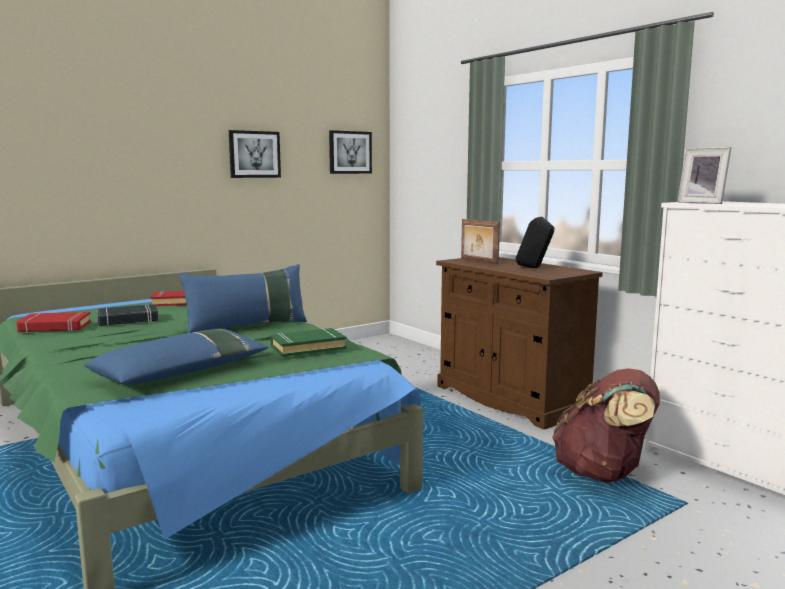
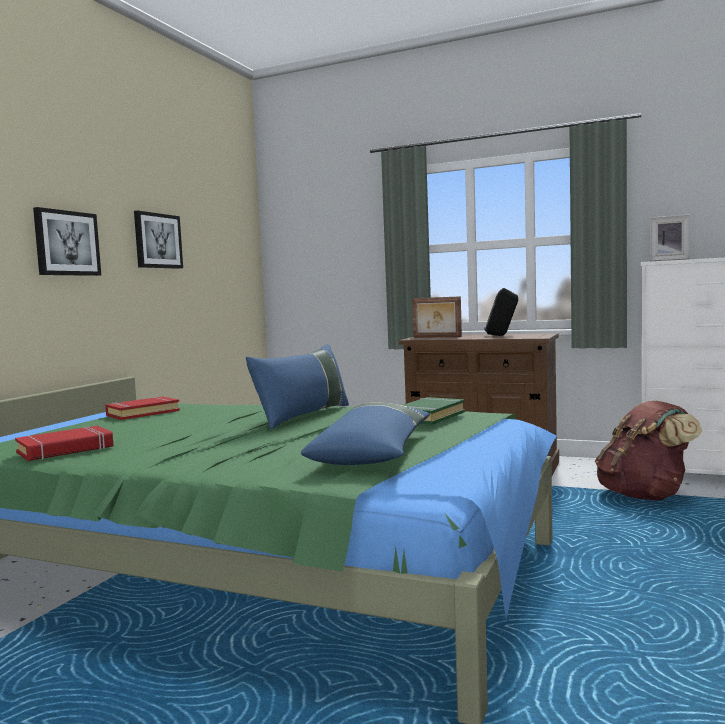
camera: 30 degrees left, 5 degrees down
black book [97,304,159,326] -> none
picture [329,130,372,174] -> picture moved to [33,207,101,276]

